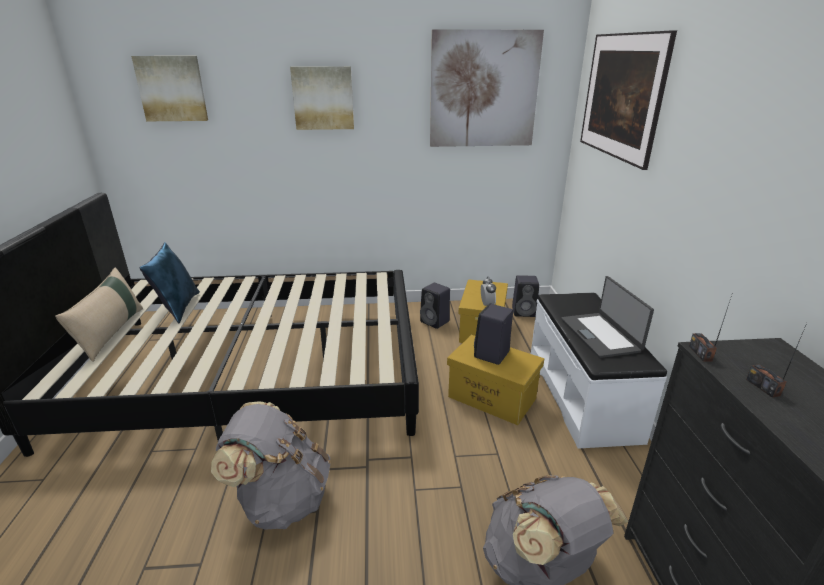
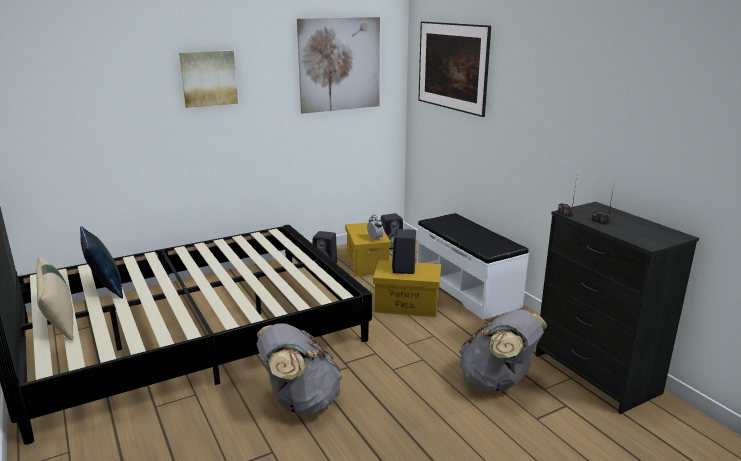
camera: 25 degrees left, 5 degrees down
picture [131,56,208,121] -> none
laptop [561,276,654,358] -> none

